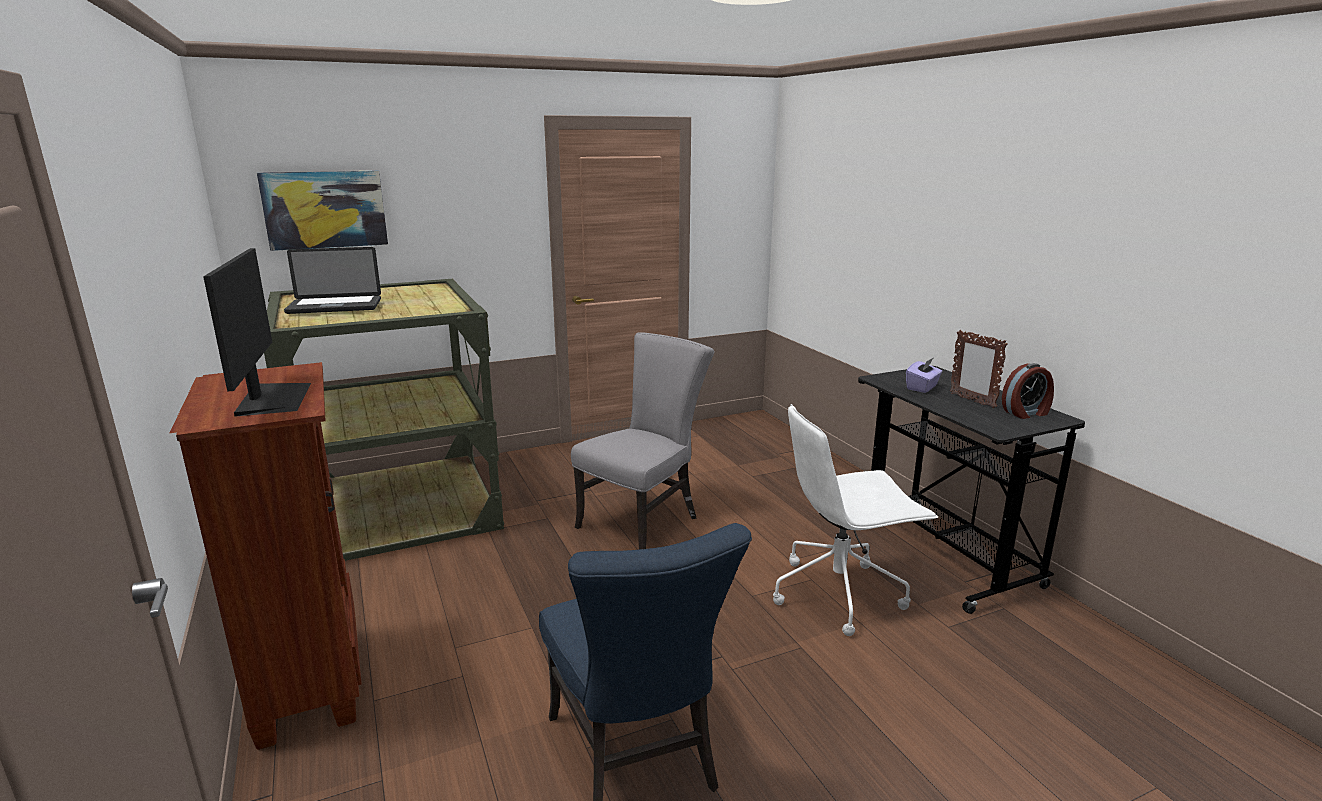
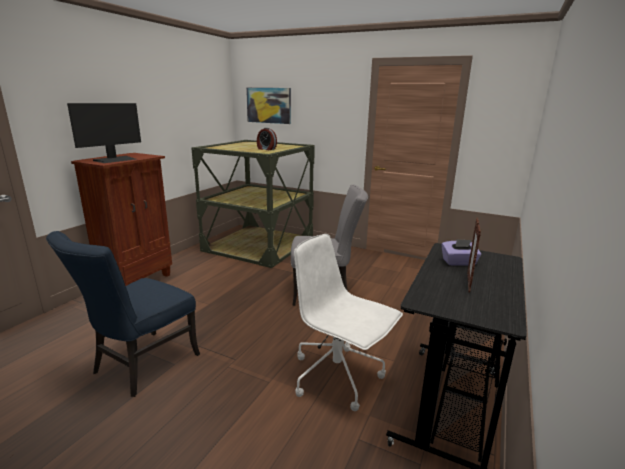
camera: 50 degrees right, 0 degrees up
laptop [284,247,381,314] -> none
alarm clock [1002,363,1054,419] -> alarm clock moved to [257,128,277,150]

